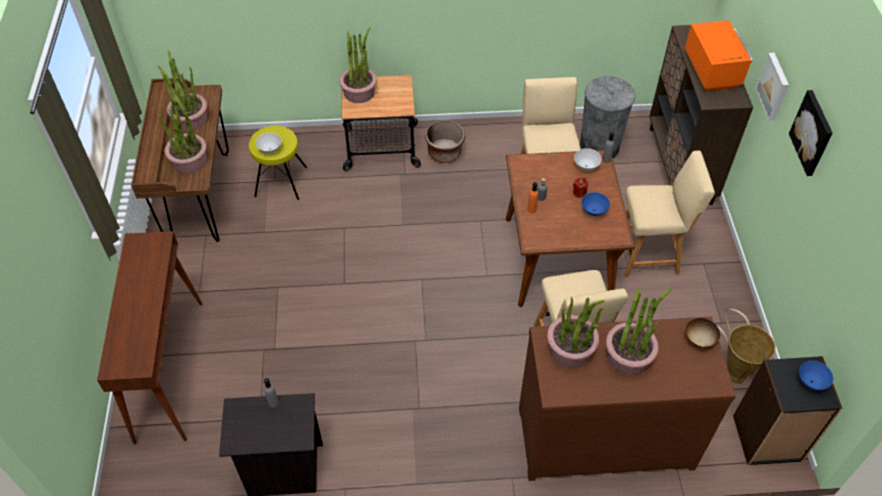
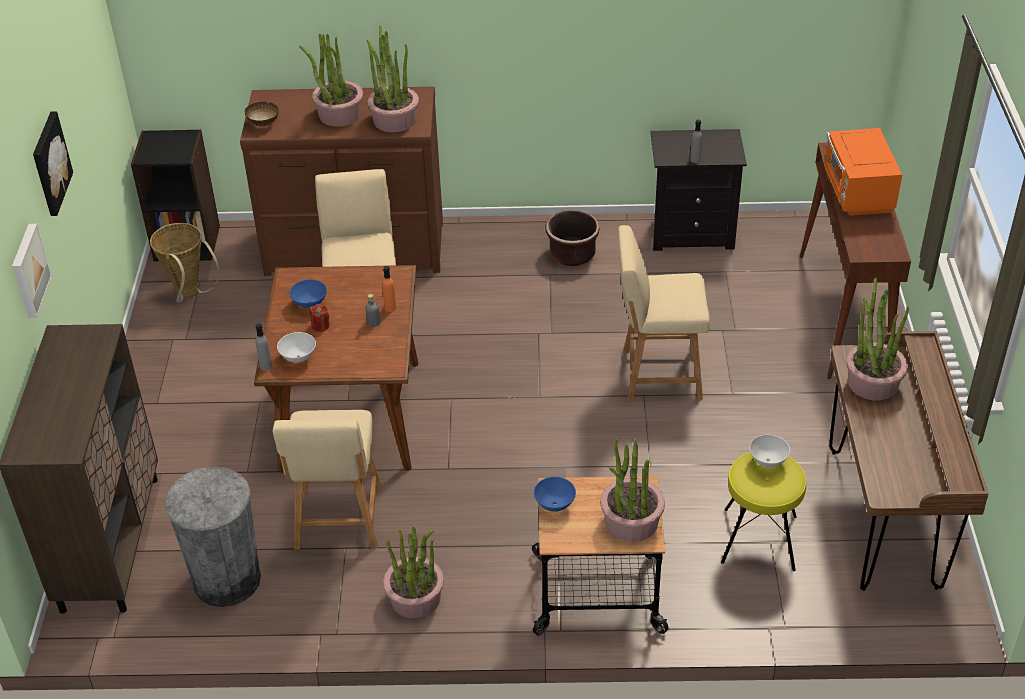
camera: 175 degrees left, 10 degrees down
potted plant [158,51,207,131] -> potted plant moved to [383,527,444,619]
brown planter [425,120,465,163] -> brown planter moved to [545,210,599,266]
beige chair [624,151,715,278] -> beige chair moved to [618,225,710,401]
orange microwave [685,20,753,91] -> orange microwave moved to [824,128,902,216]
blue bowl [799,361,833,390] -> blue bowl moved to [534,477,576,512]

